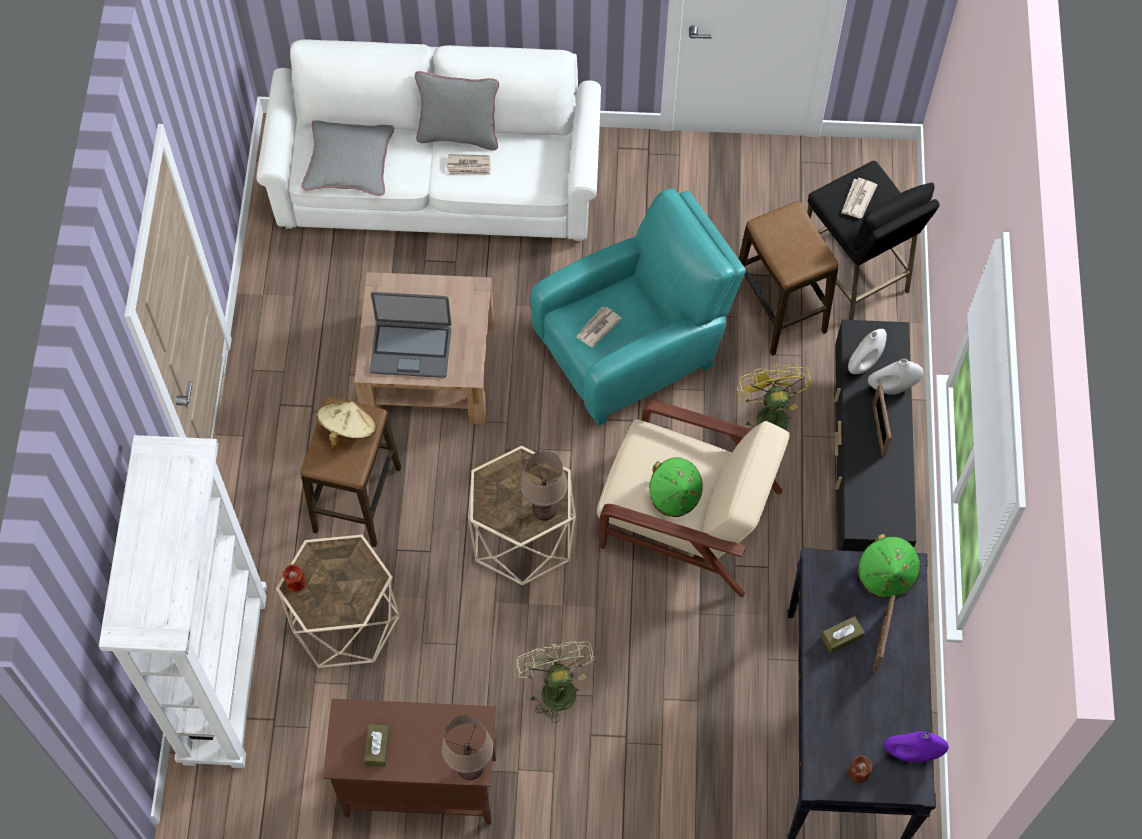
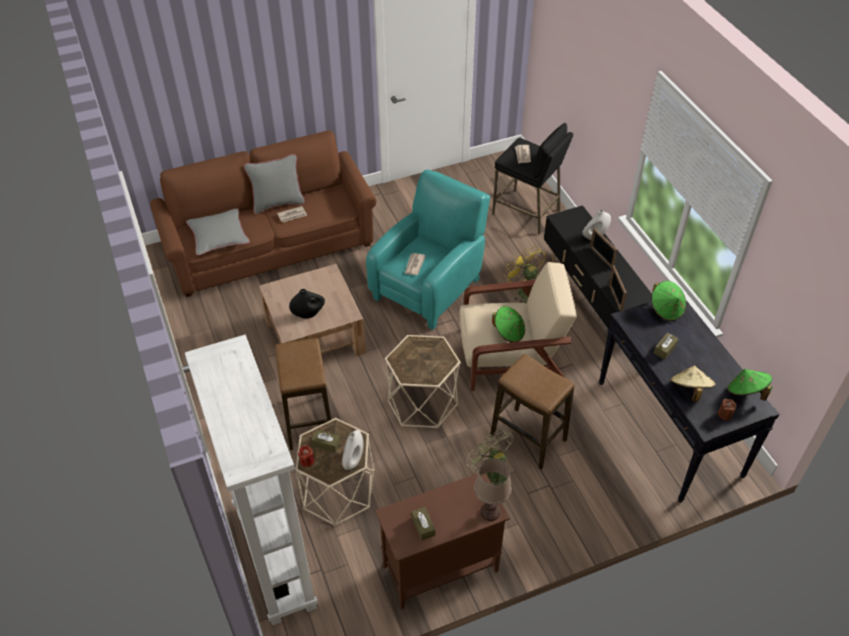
camera: 25 degrees left, 15 degrees down
white sofa [256,39,601,241] -> brown sofa [150,131,377,297]
beige hat [317,401,376,448] -> beige hat moved to [670,365,716,402]
laptop [370,292,451,378] -> black vase [289,289,325,319]
brown table lamp [520,451,568,520] -> none
stool [739,201,839,356] -> stool moved to [490,354,574,470]
white vase [848,329,887,374] -> white vase moved to [342,430,364,470]
picture frame [873,595,895,673] -> picture frame moved to [608,265,627,311]
purple vase [884,731,949,763] -> green hat [727,369,772,401]
none -> brown tissue box [311,429,340,452]

